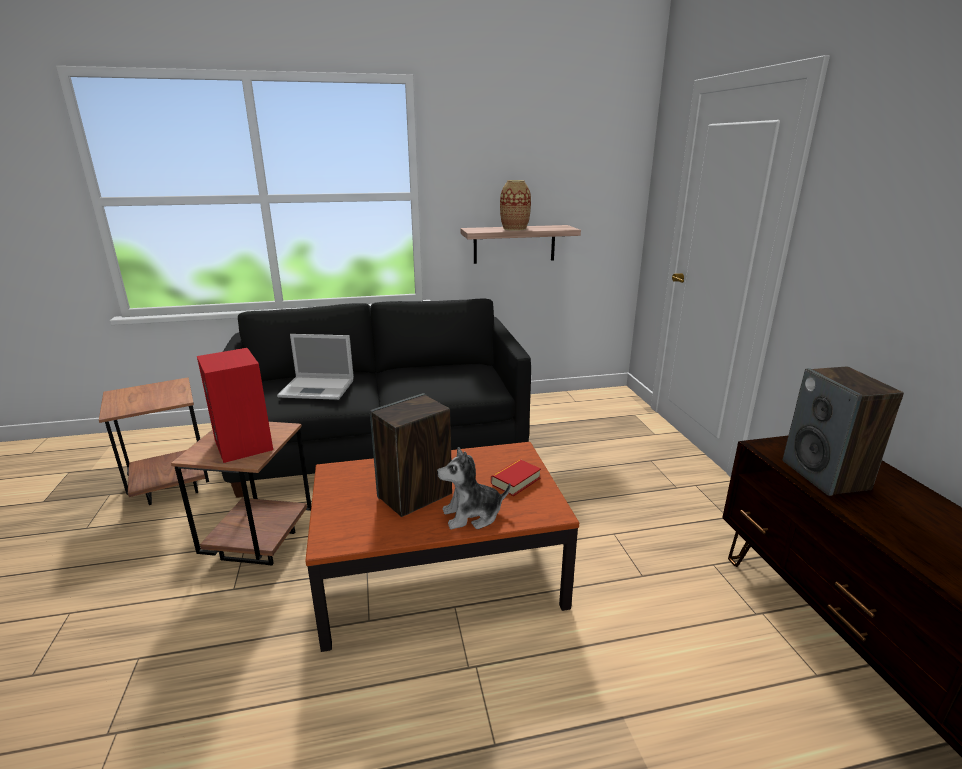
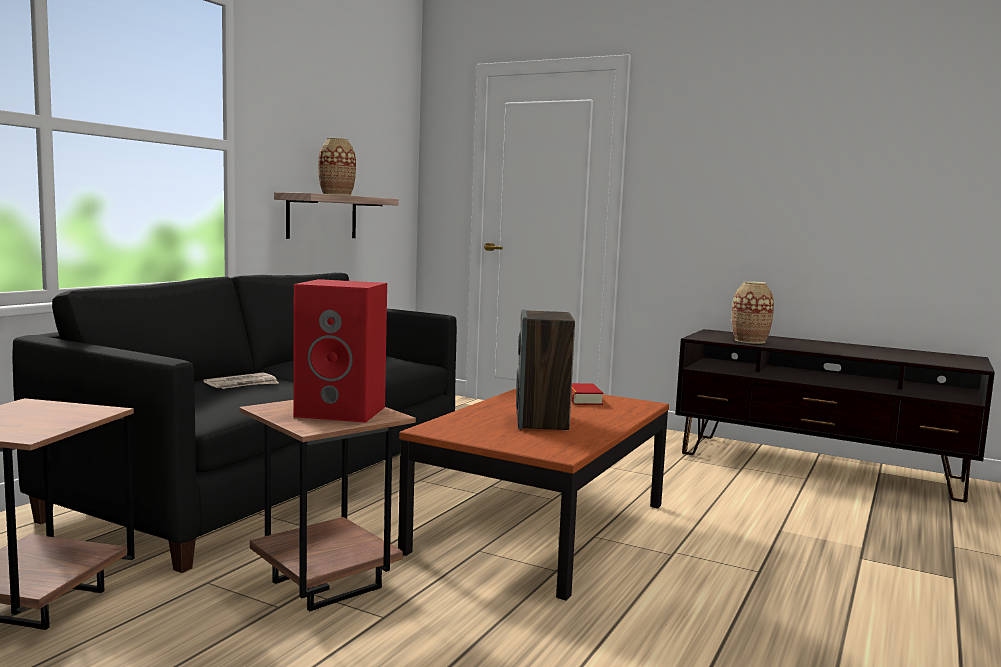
camera: 50 degrees left, 15 degrees down
laptop [277,334,354,400] -> newspaper [203,372,279,389]
plush toy [437,447,511,529] -> none
speaker [783,367,904,496] -> vase [732,281,774,344]

